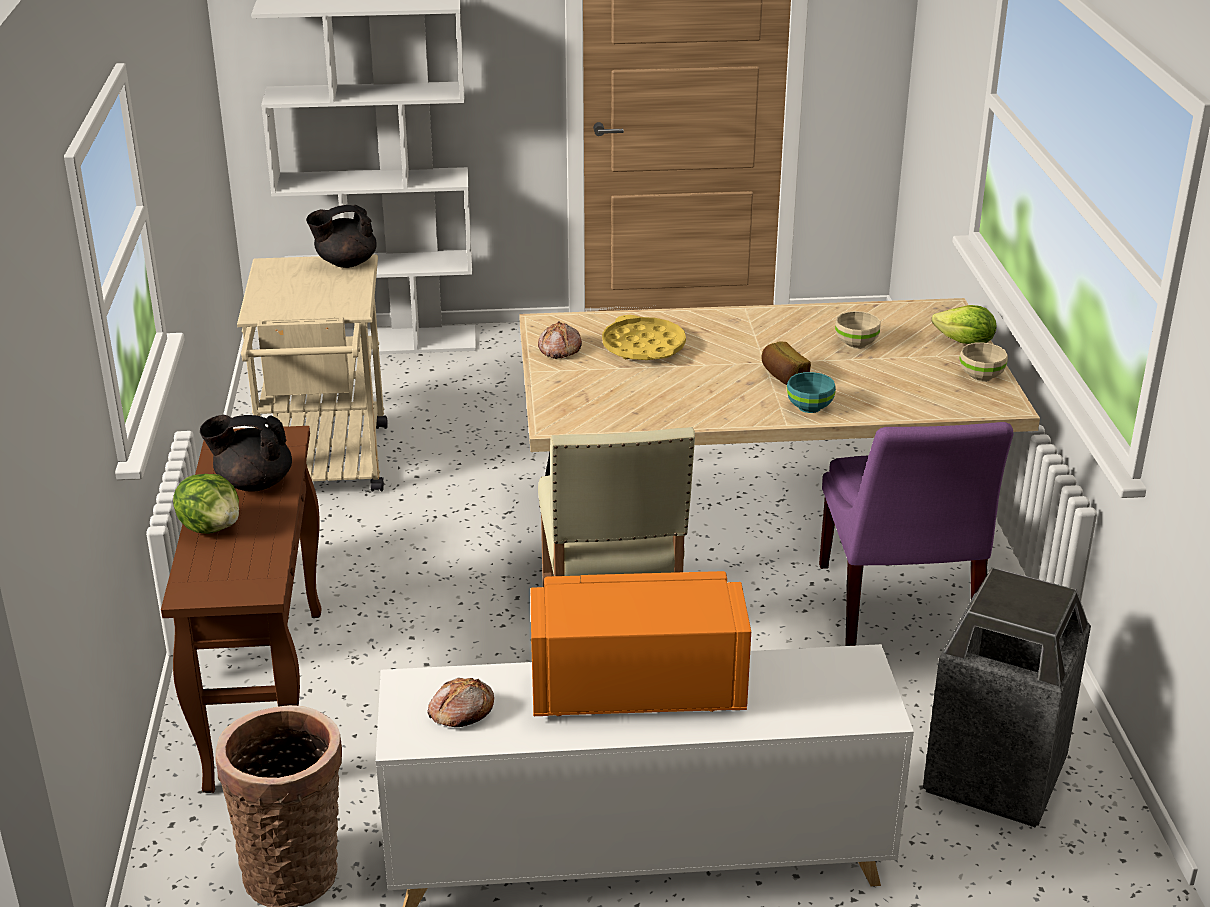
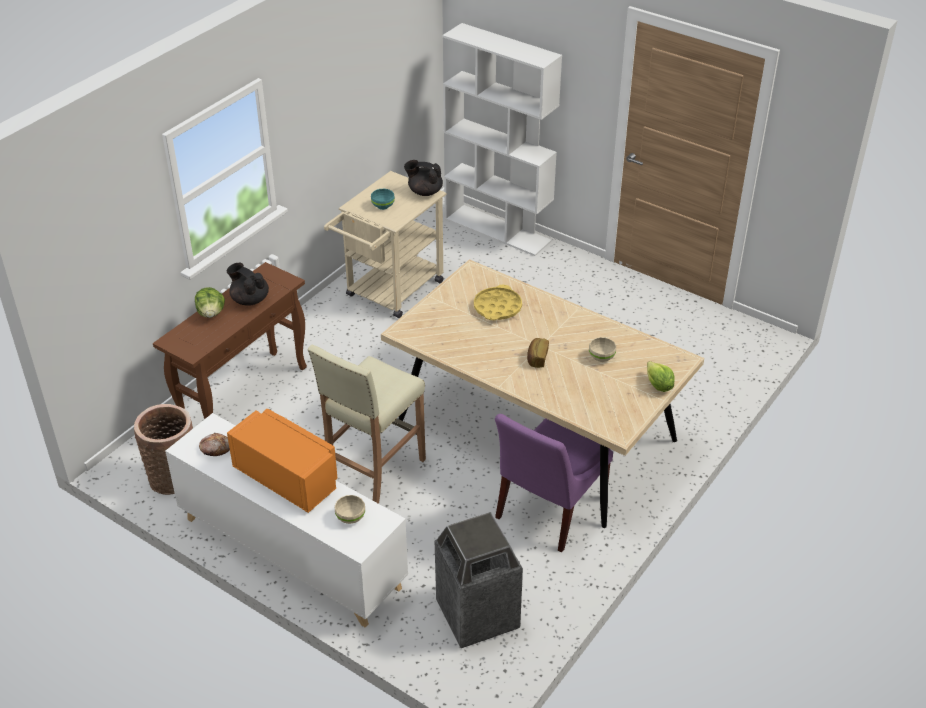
camera: 40 degrees right, 10 degrees up
bread [538,321,582,359] -> none
turquoise bowl [787,372,836,413] -> turquoise bowl moved to [371,189,395,210]
beige bowl [959,343,1008,382] -> beige bowl moved to [335,495,365,524]

